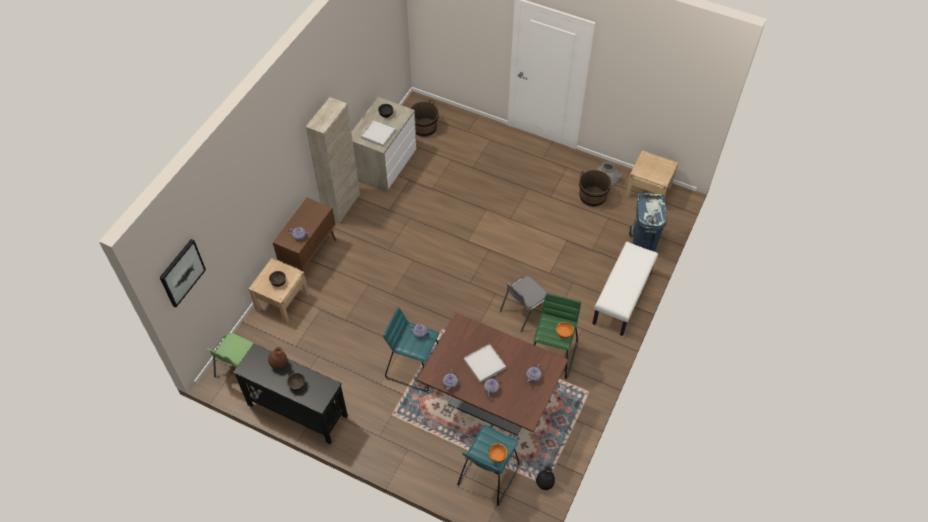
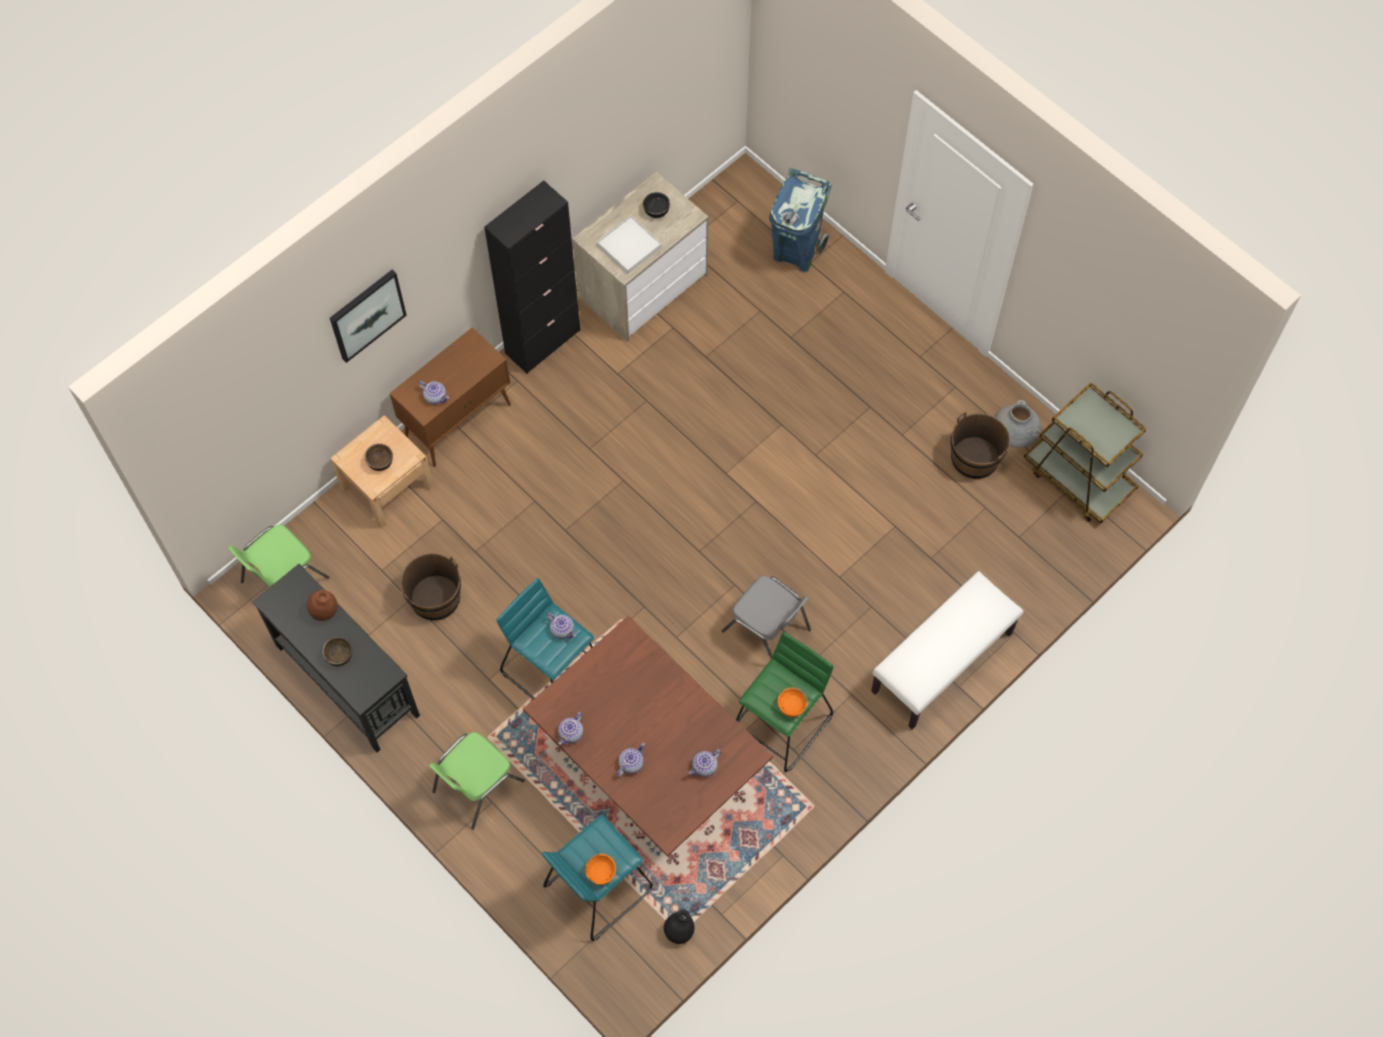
camera: 20 degrees right, 10 degrees up
picture [159,239,206,307] -> picture moved to [330,270,407,363]
beige cabinet [306,97,360,223] -> black cabinet [484,180,580,374]
brown bucket [410,99,439,137] -> brown bucket moved to [401,553,461,621]
white tray [464,344,506,383] -> none
grey chair [500,276,547,332] -> grey chair turned 120 degrees counterclockwise [722,576,811,658]
beige nightstand [625,150,678,198] -> brown cart [1024,382,1147,523]
blue trash can [629,193,667,252] -> blue trash can moved to [769,168,832,272]
none -> green chair [429,732,525,830]

